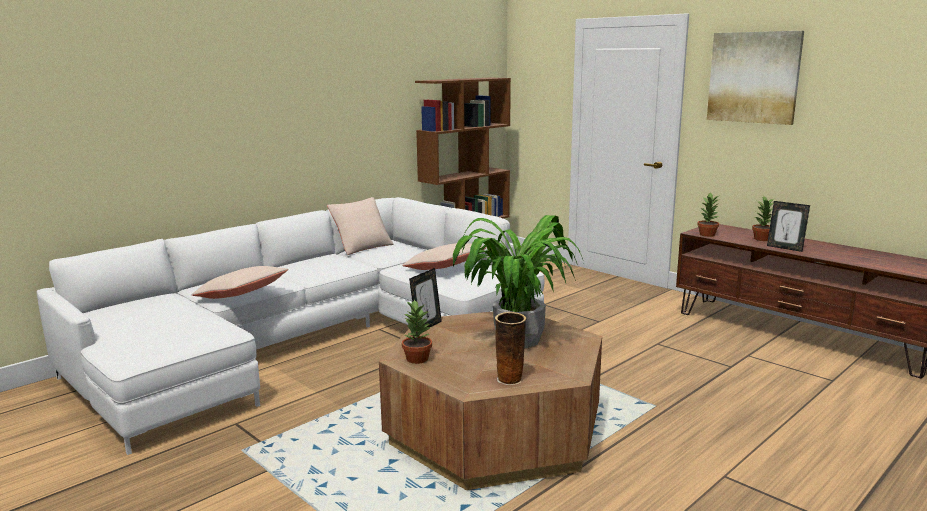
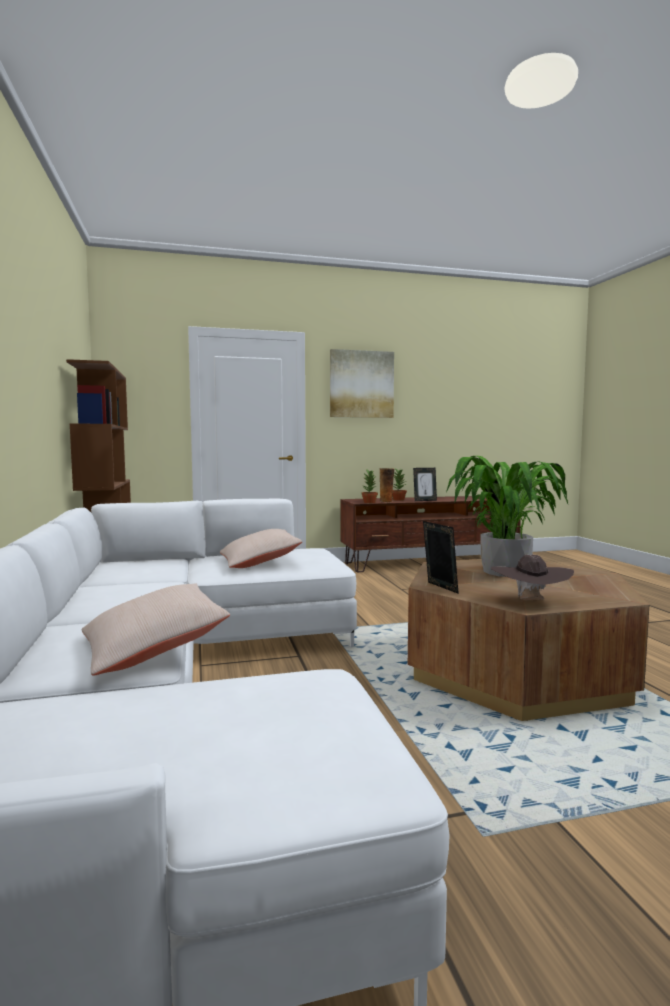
camera: 60 degrees left, 10 degrees down
beige pillow [327,197,393,255] -> none
potted plant [402,299,432,364] -> brown hat [491,554,574,600]
vase [495,312,526,385] -> vase moved to [379,468,394,502]

